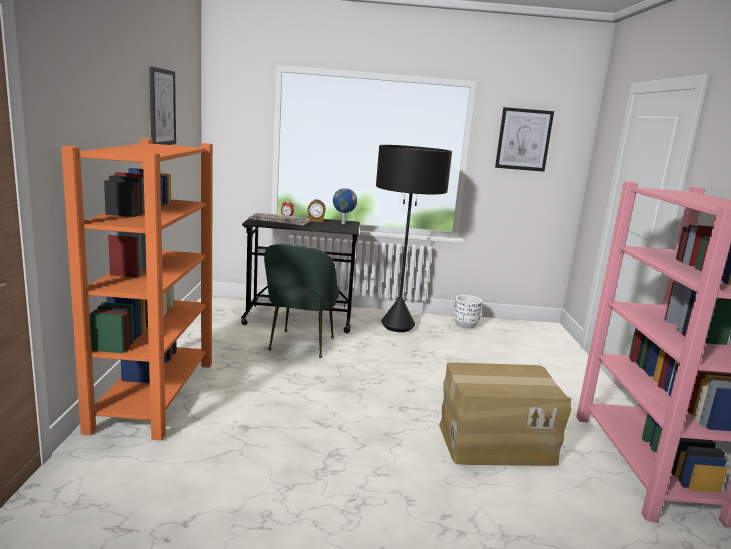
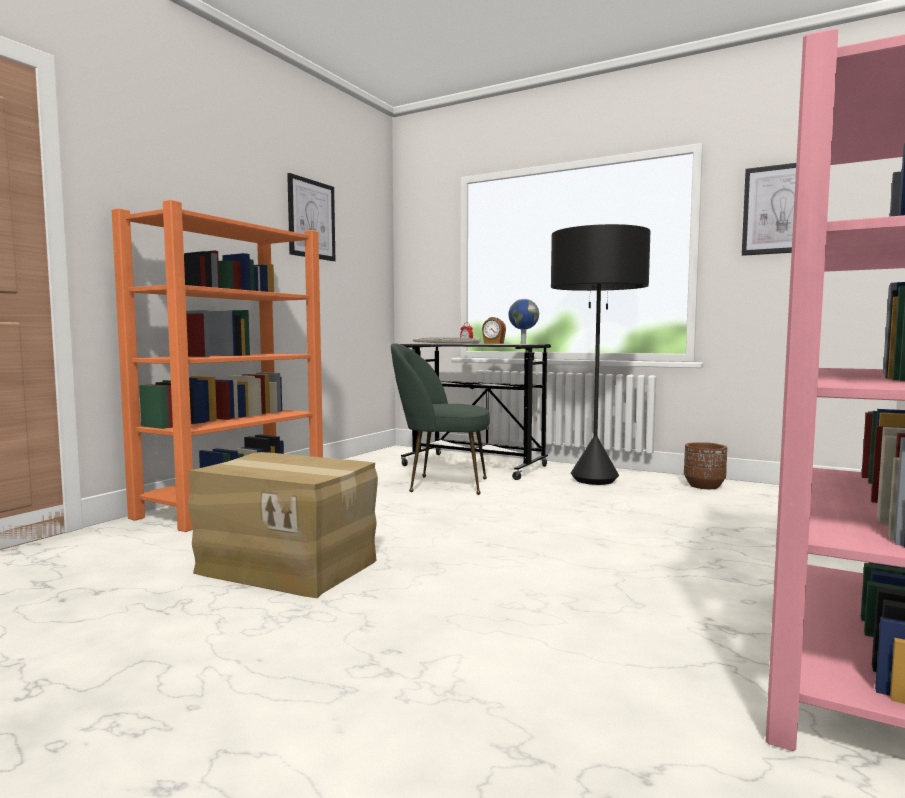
camera: 30 degrees right, 10 degrees down
green chair [264,244,340,358] -> green chair turned 60 degrees clockwise [391,343,490,495]
cardboard box [439,363,572,466] -> cardboard box moved to [188,452,378,598]
white planter [453,295,482,329] -> brown planter [684,442,727,489]

